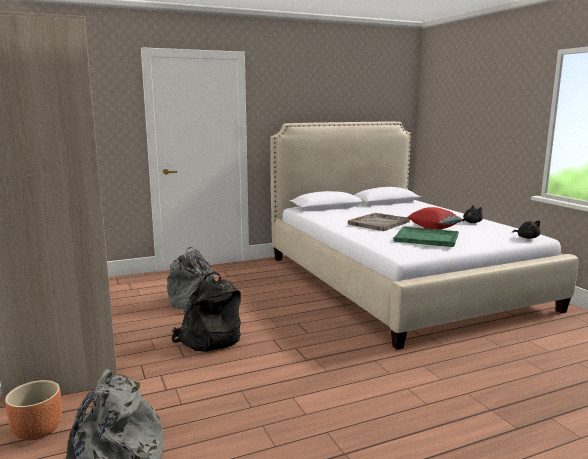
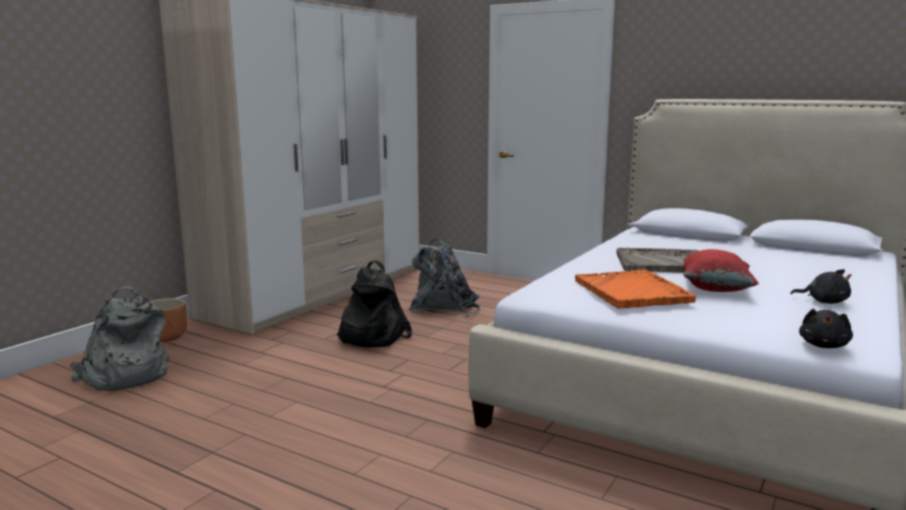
camera: 55 degrees right, 0 degrees up
green tray [393,227,459,247] -> orange tray [575,269,696,308]

